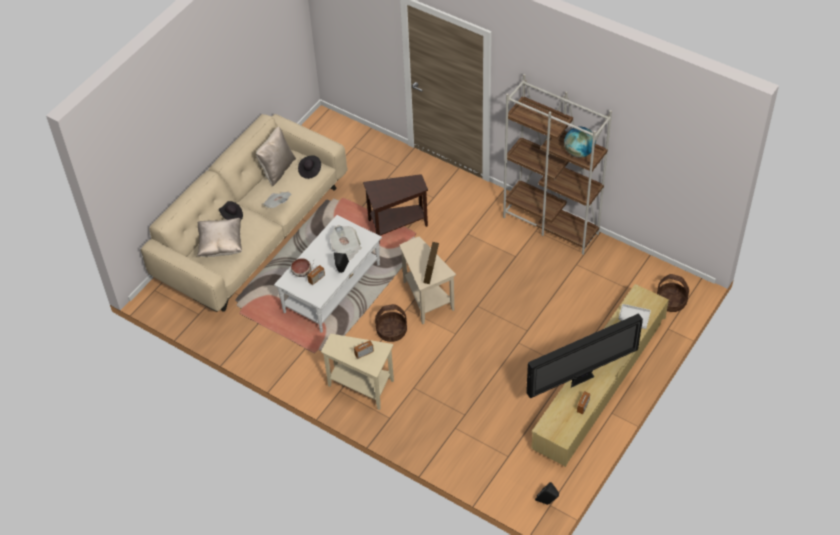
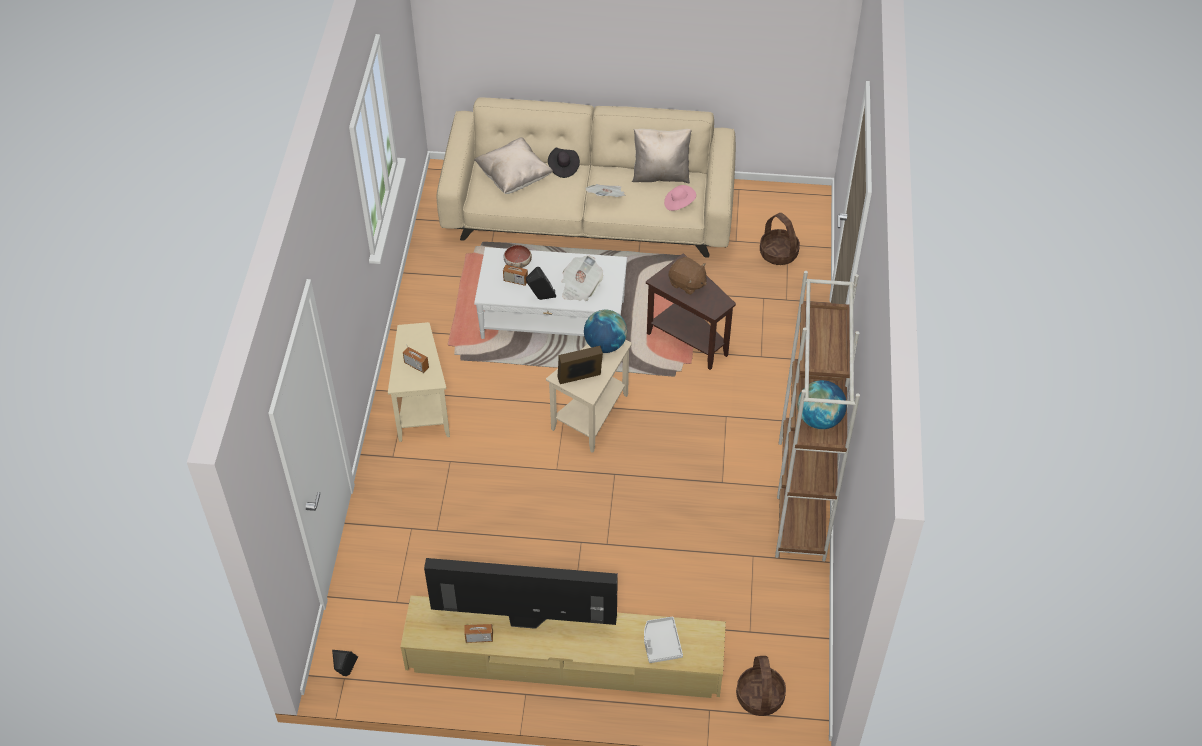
camera: 60 degrees right, 0 degrees up
black hat [298,155,321,179] -> pink hat [664,185,696,211]
basket [375,304,407,342] -> basket moved to [760,213,800,265]
television [526,313,643,398] -> television turned 150 degrees clockwise [424,558,618,629]
none -> globe [584,310,627,353]
none -> brown plush toy [669,257,707,295]

